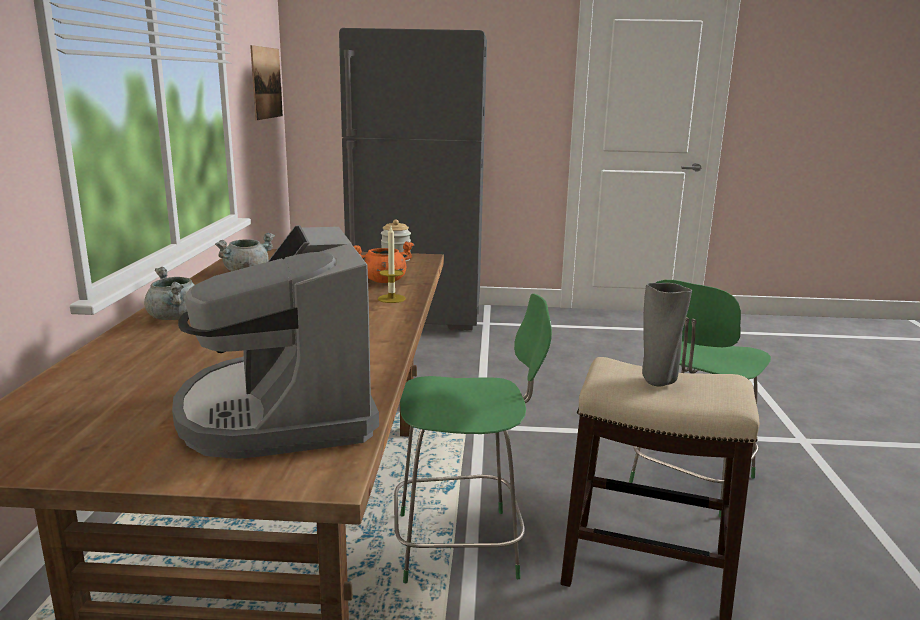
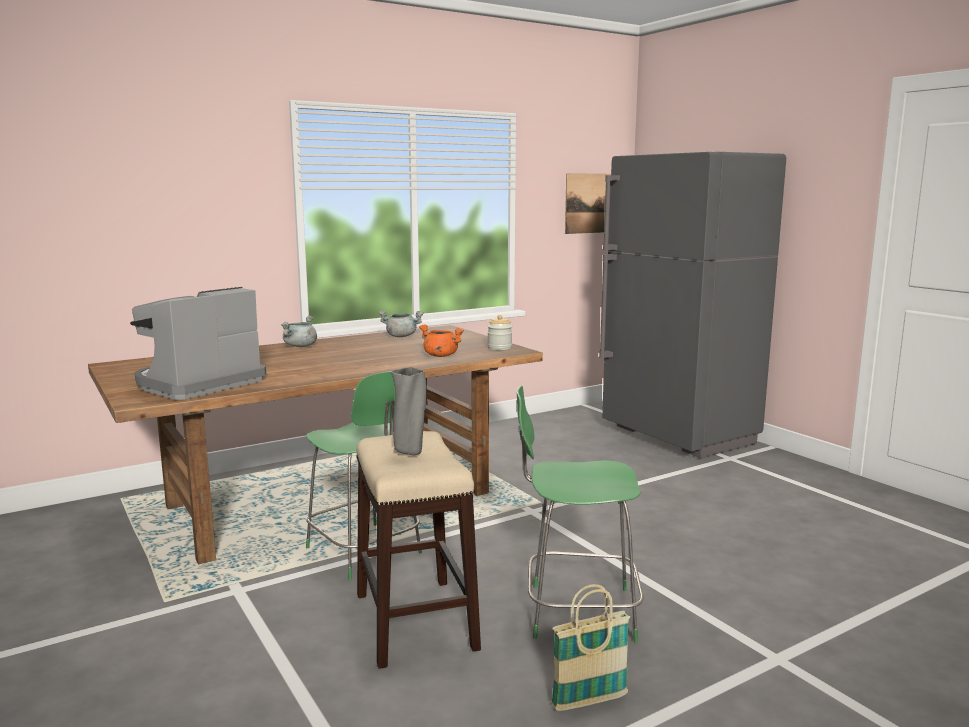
camera: 55 degrees right, 5 degrees down
candle [378,226,406,303] -> none
none -> basket [551,584,630,711]

